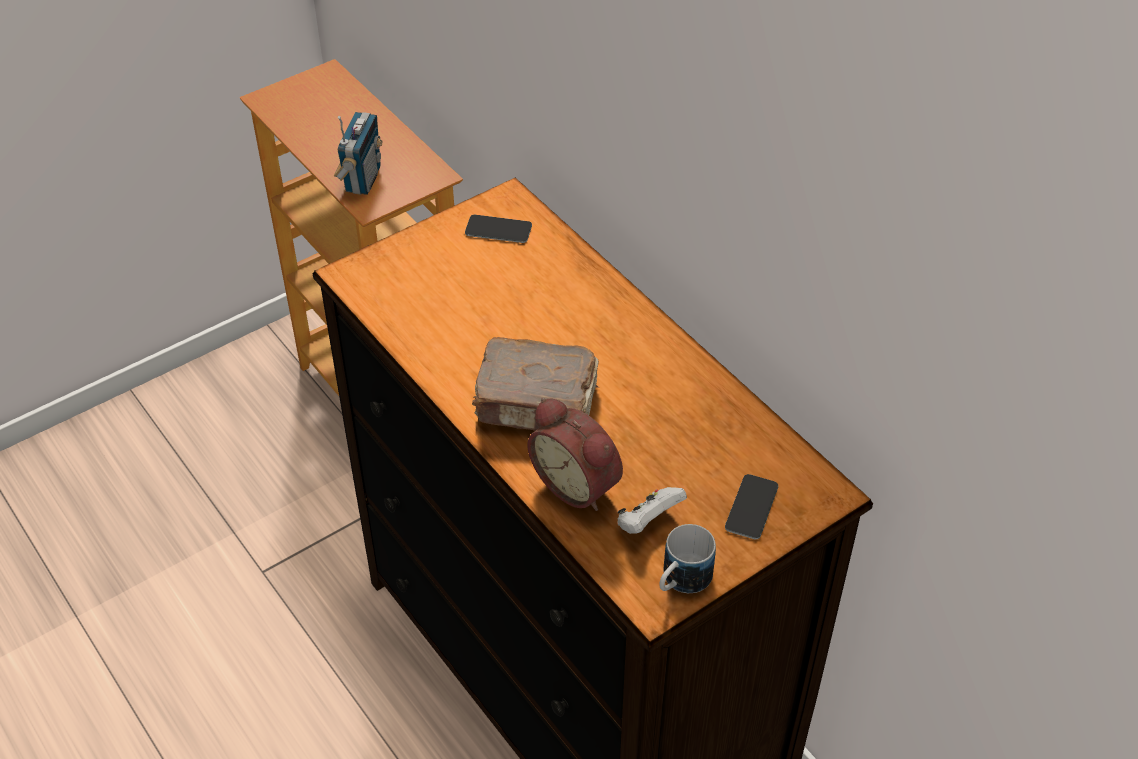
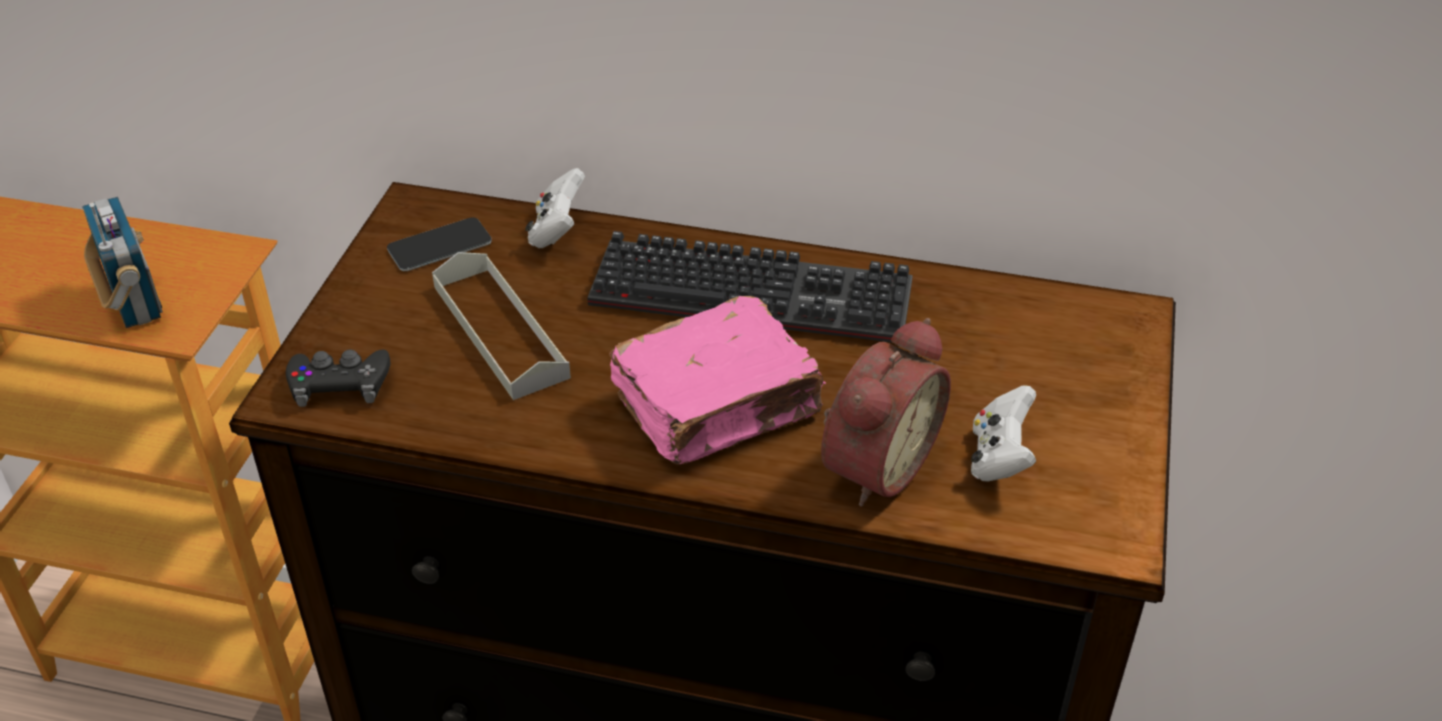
camera: 40 degrees left, 5 degrees down
brown book [472,337,599,431] -> pink book [609,296,826,464]
alarm clock [527,398,623,511] -> alarm clock turned 60 degrees counterclockwise [821,318,951,506]
mug [660,524,716,593] -> none
phone [725,474,778,539] -> none
none -> black game controller [286,350,390,407]
none -> grey tray [432,252,571,400]
none -> white game controller [525,168,585,248]
none -> keyboard [587,231,913,343]

